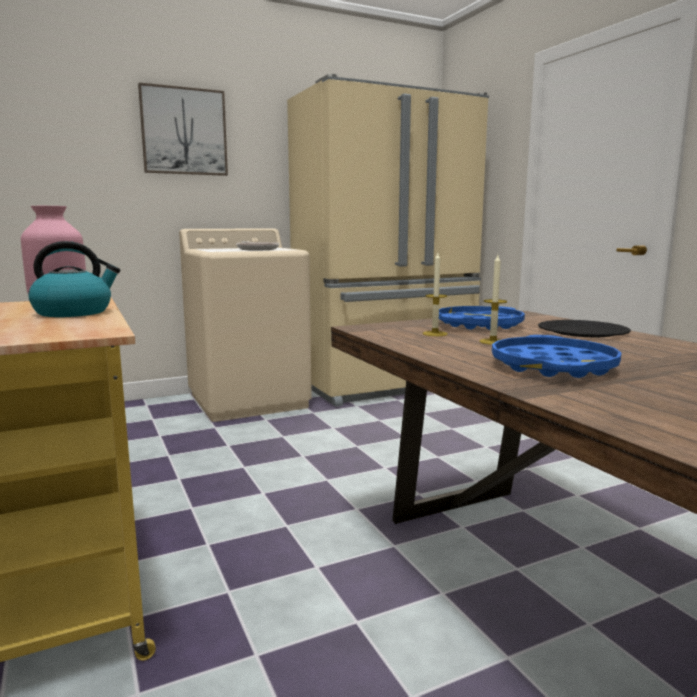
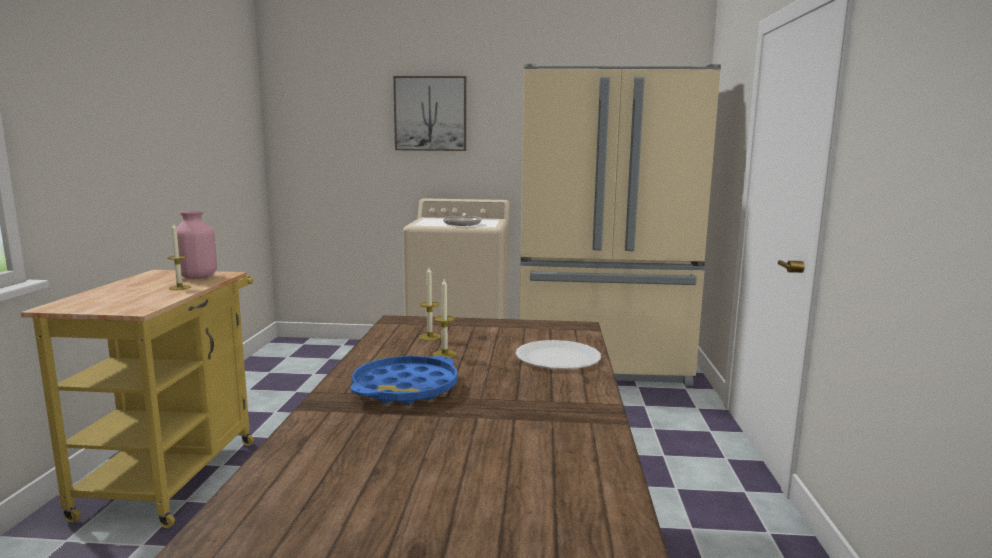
camera: 30 degrees right, 0 degrees up
kettle [28,241,120,317] -> candle [167,222,191,290]
blue tray [439,306,525,330] -> none
black plate [538,320,631,337] -> white plate [516,340,601,369]

